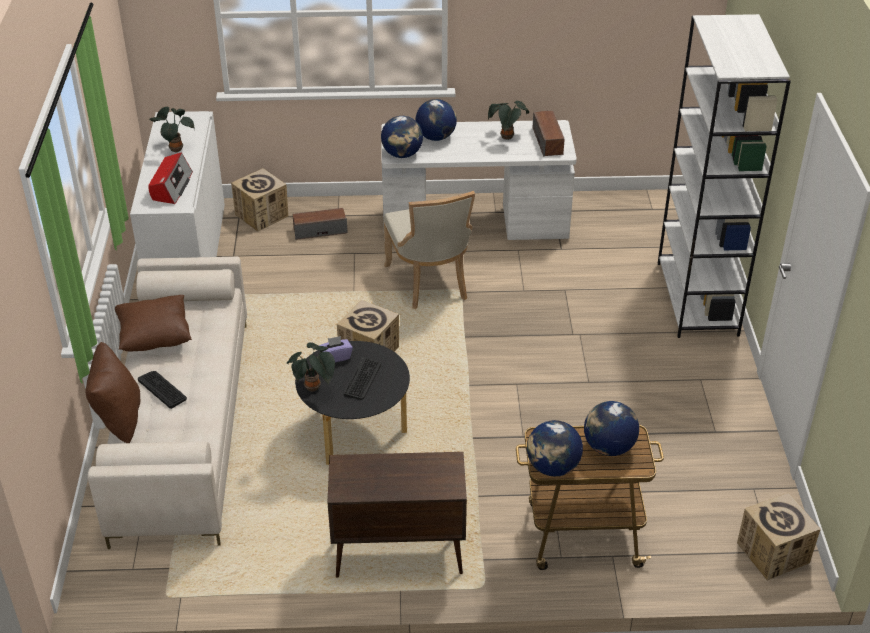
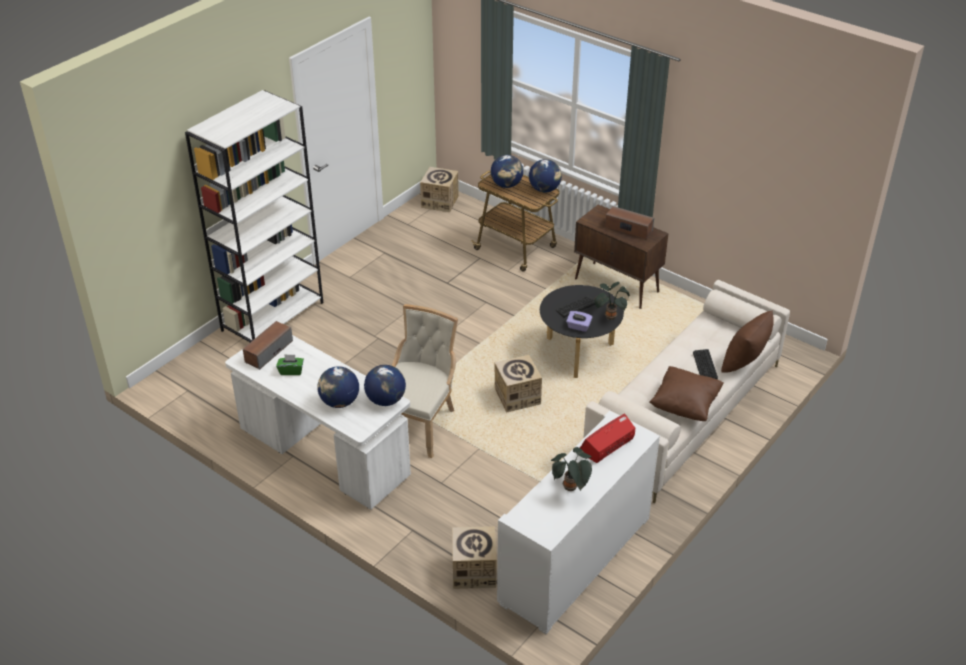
camera: 140 degrees left, 0 degrees up
speaker [292,208,347,240] -> speaker moved to [605,206,654,239]
potted plant [488,101,529,140] -> green tissue box [276,354,304,375]

